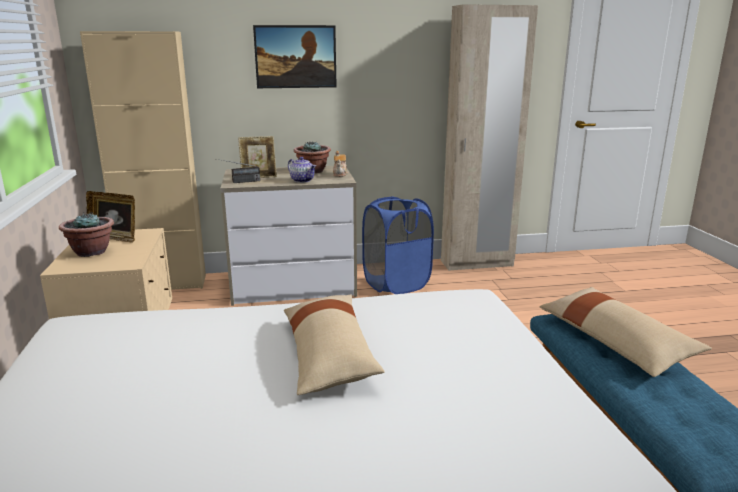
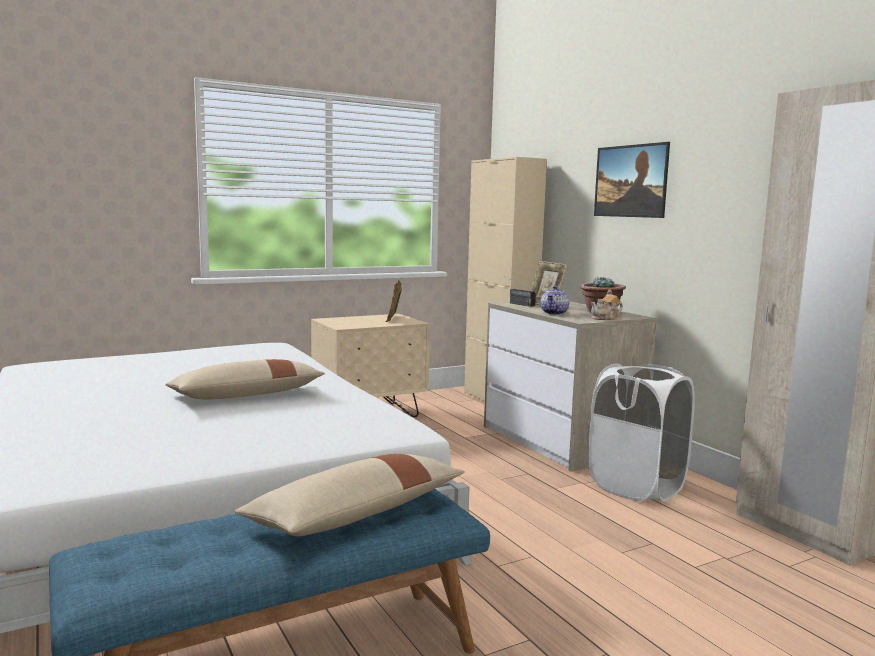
camera: 70 degrees right, 10 degrees down
potted plant [59,212,114,257] -> none
blue laundry basket [362,196,434,294] -> white laundry basket [588,364,695,502]

